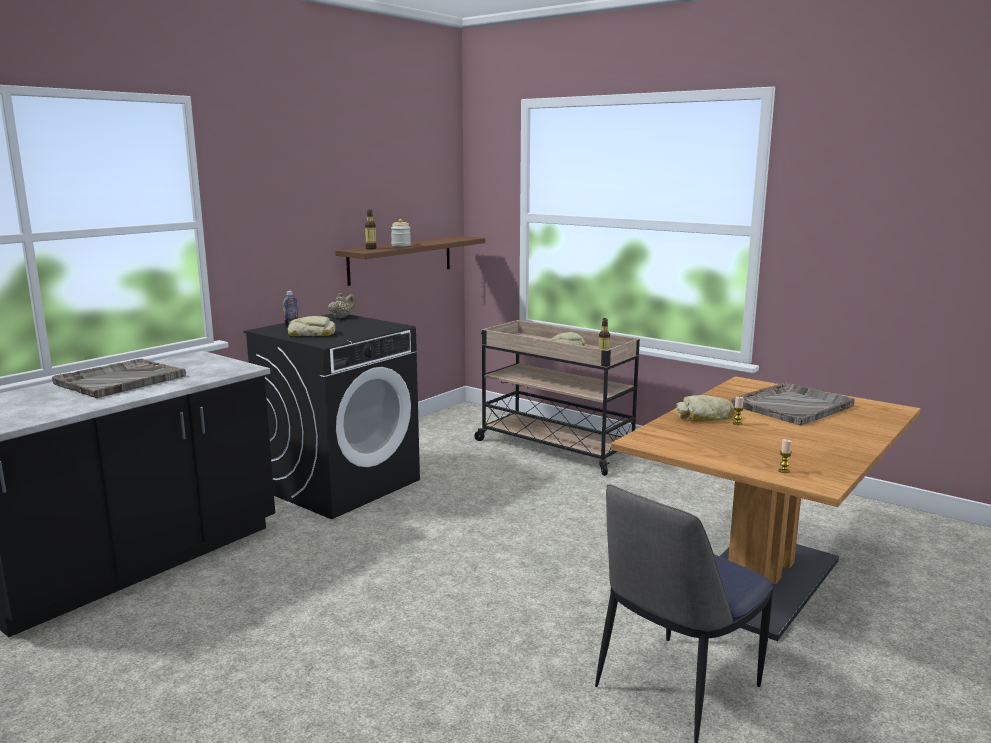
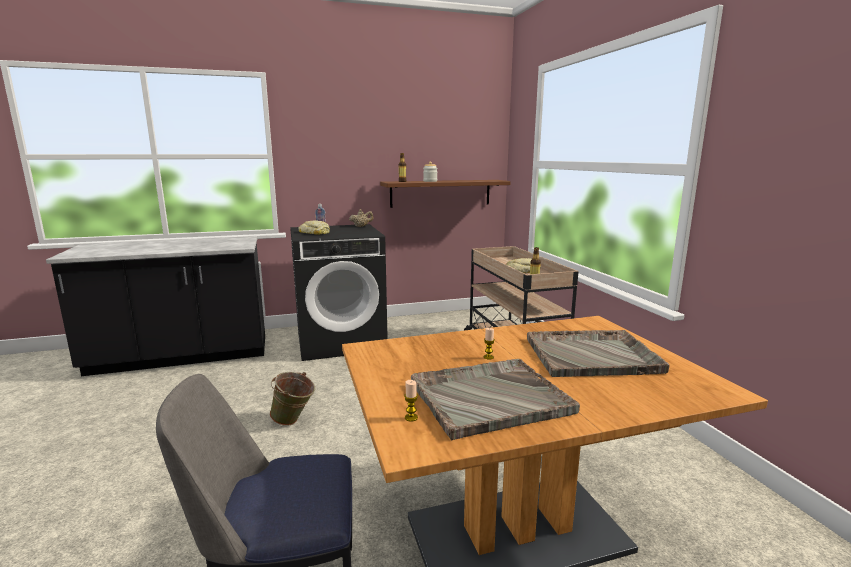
camera: 35 degrees right, 0 degrees up
grey tray [52,359,186,398] -> grey tray moved to [411,359,580,441]
bread [676,395,735,422] -> none
none -> green bucket [269,372,315,426]

